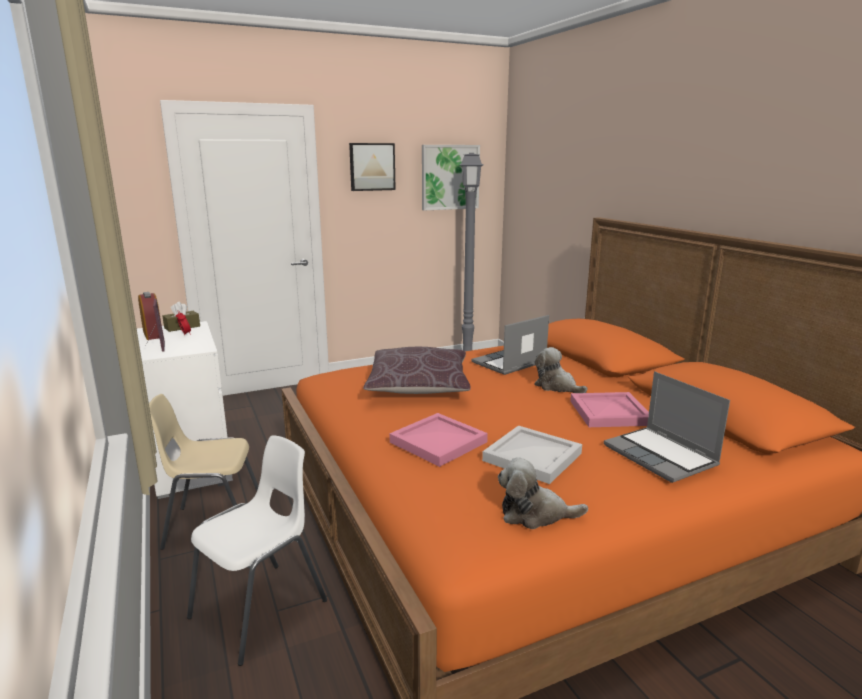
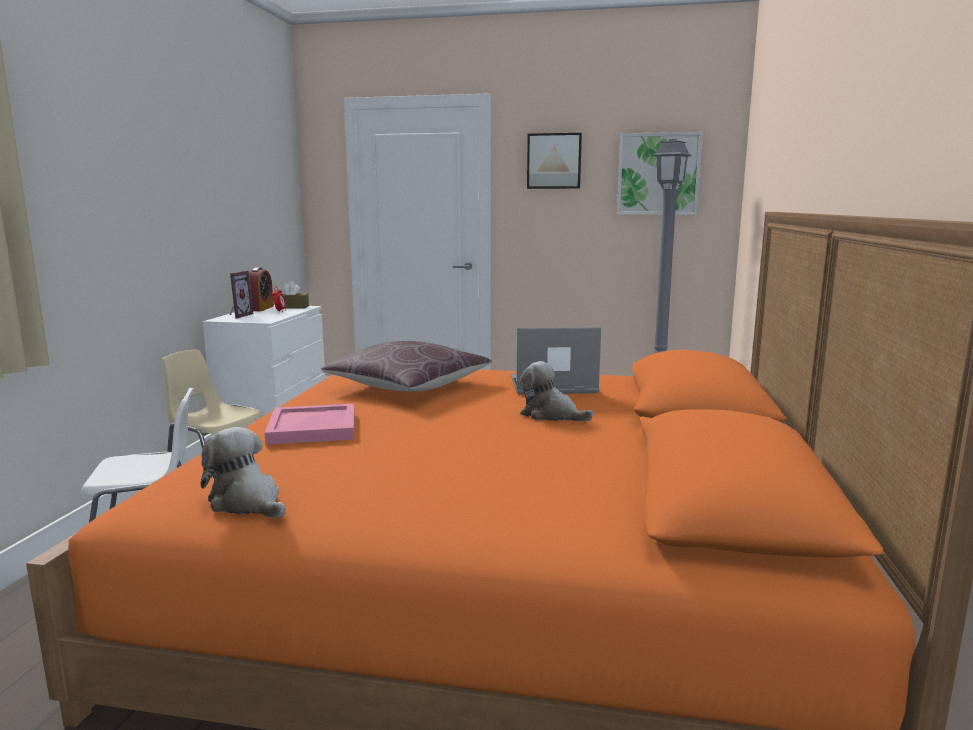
camera: 35 degrees right, 5 degrees down
white tray [482,425,582,484] -> none
plush toy [534,347,587,393] -> plush toy turned 45 degrees counterclockwise [519,361,593,422]
pink tray [570,392,649,427] -> none
laptop [604,371,730,483] -> none

